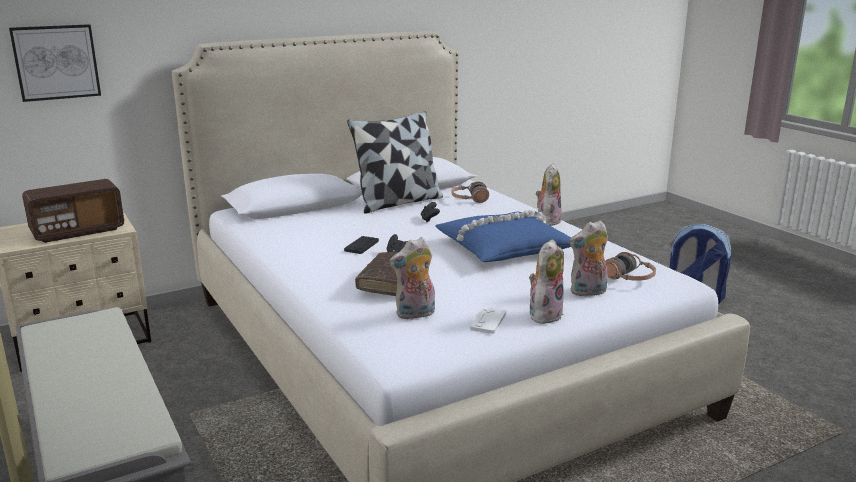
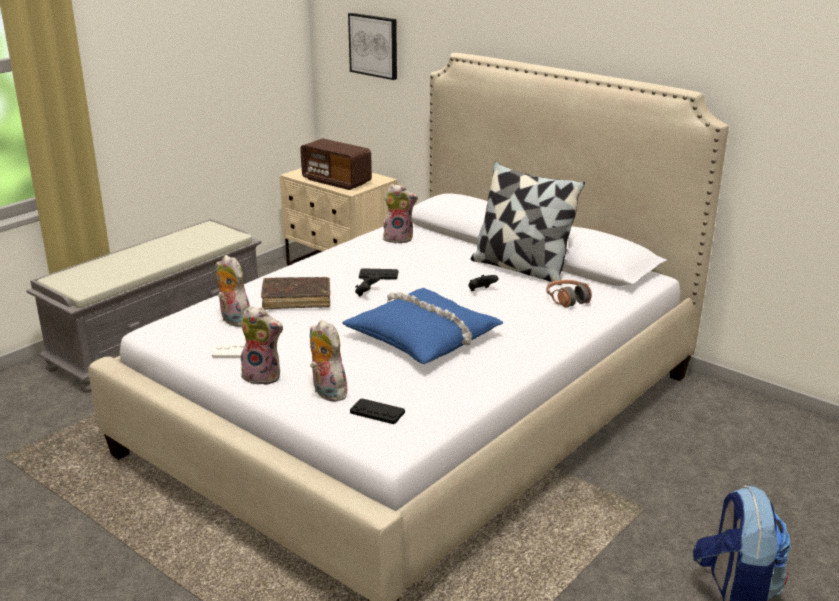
camera: 70 degrees right, 5 degrees up
plush toy [536,163,562,226] -> plush toy moved to [383,184,418,243]
headphones [605,252,656,281] -> black game controller [350,399,405,424]

